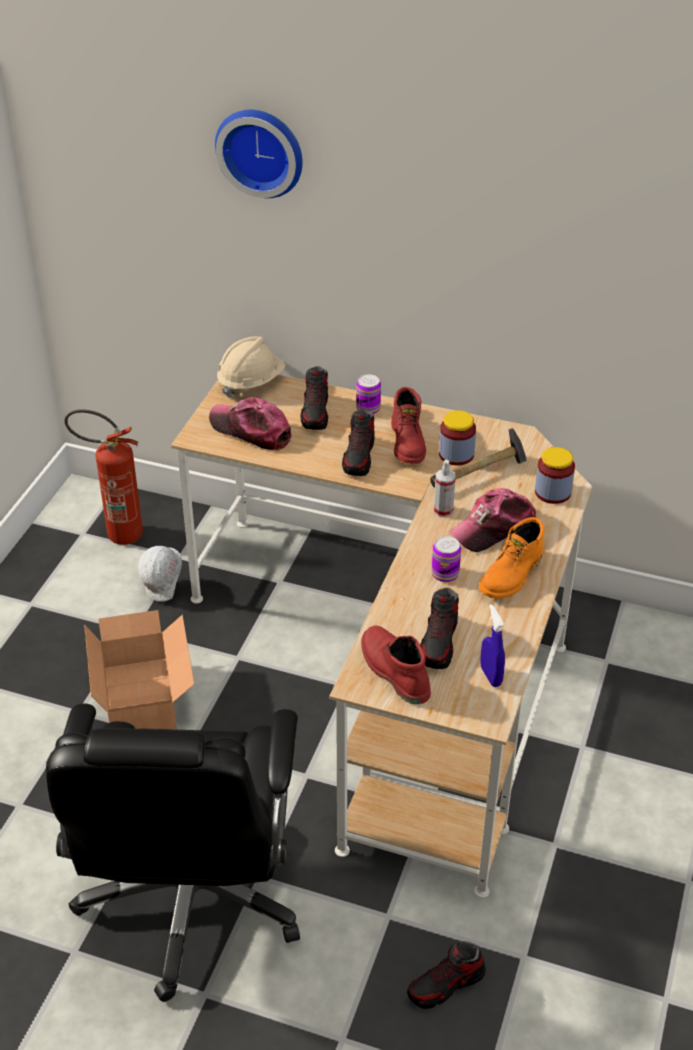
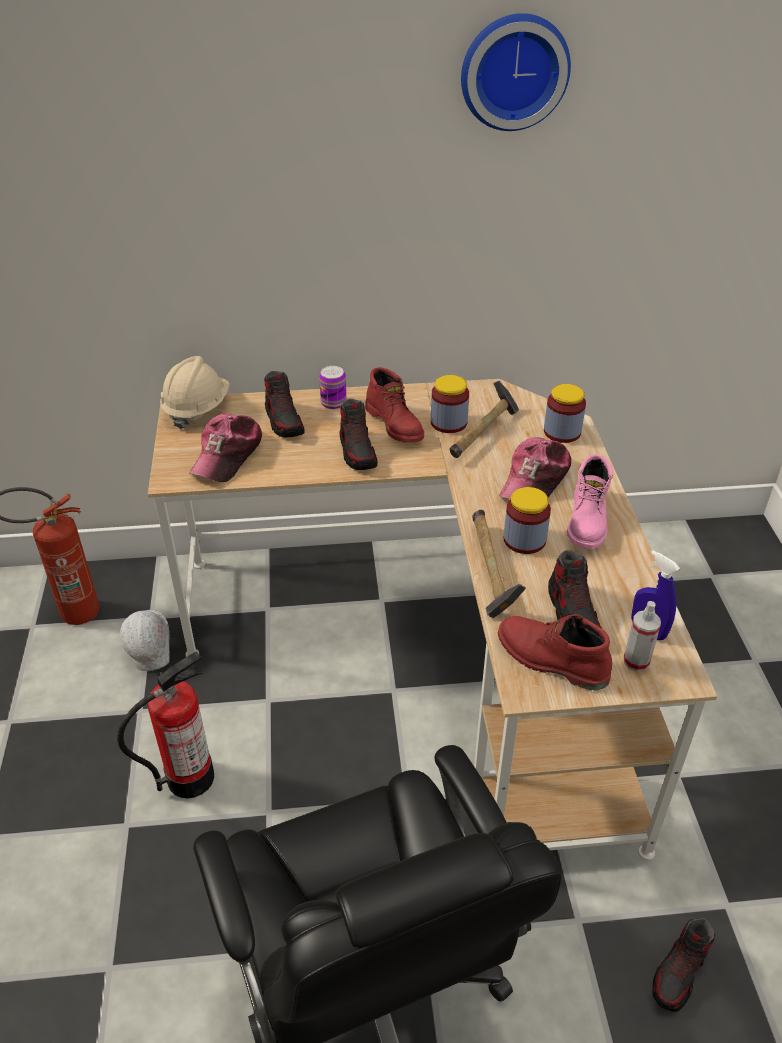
camera: 25 degrees left, 0 degrees up
cardboard box [84,610,194,729] -> fire extinguisher [117,651,214,798]
cap [209,397,291,451] -> cap turned 75 degrees counterclockwise [189,413,262,482]
wall clock [215,110,303,198] -> wall clock moved to [461,13,571,131]
can [431,536,461,582] -> jar [503,487,551,554]
spray bottle [434,460,456,517] -> spray bottle moved to [624,601,661,672]
orange boot [479,517,544,599] -> pink boot [567,454,613,549]
none -> hammer [472,510,526,618]

